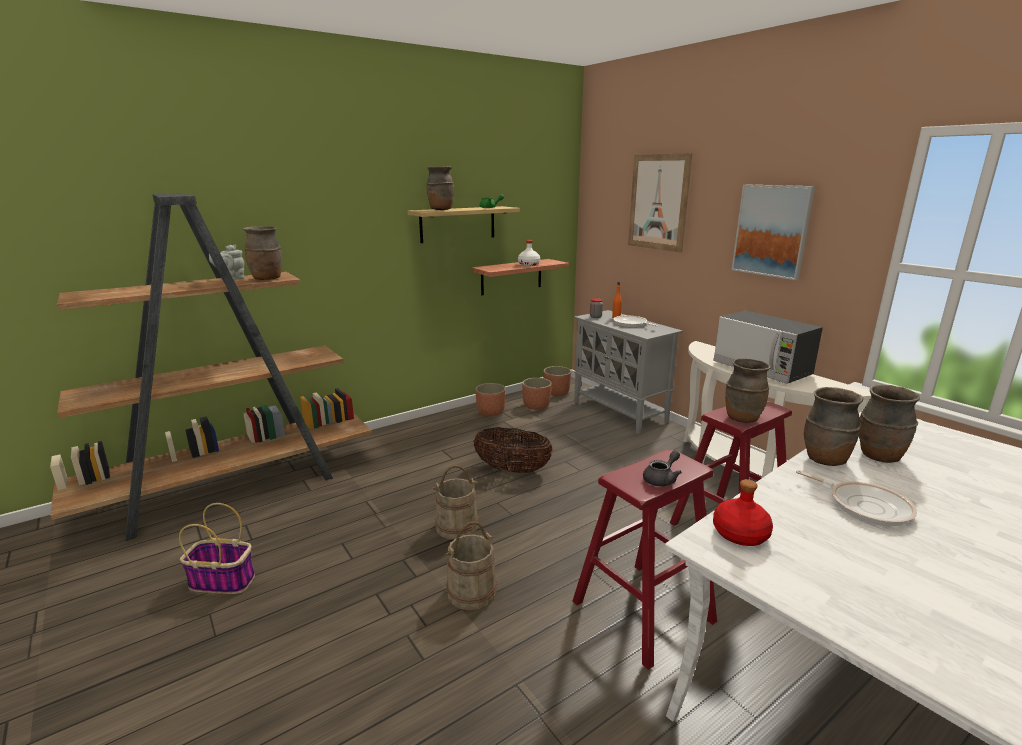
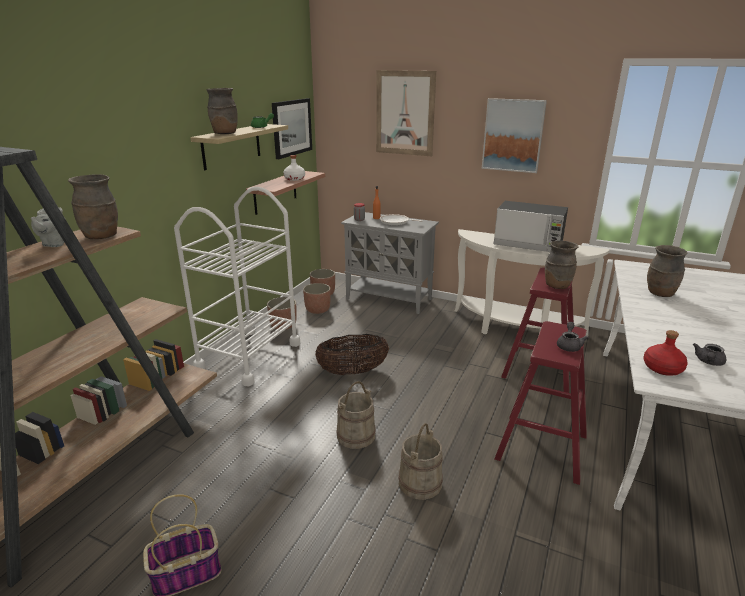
camera: 30 degrees left, 5 degrees up
frying pan [796,470,917,526] -> none
brown vase [804,387,863,466] -> none
none -> white cart [174,187,300,386]
none -> picture [272,98,312,159]
none -> grey teapot [693,343,726,366]

